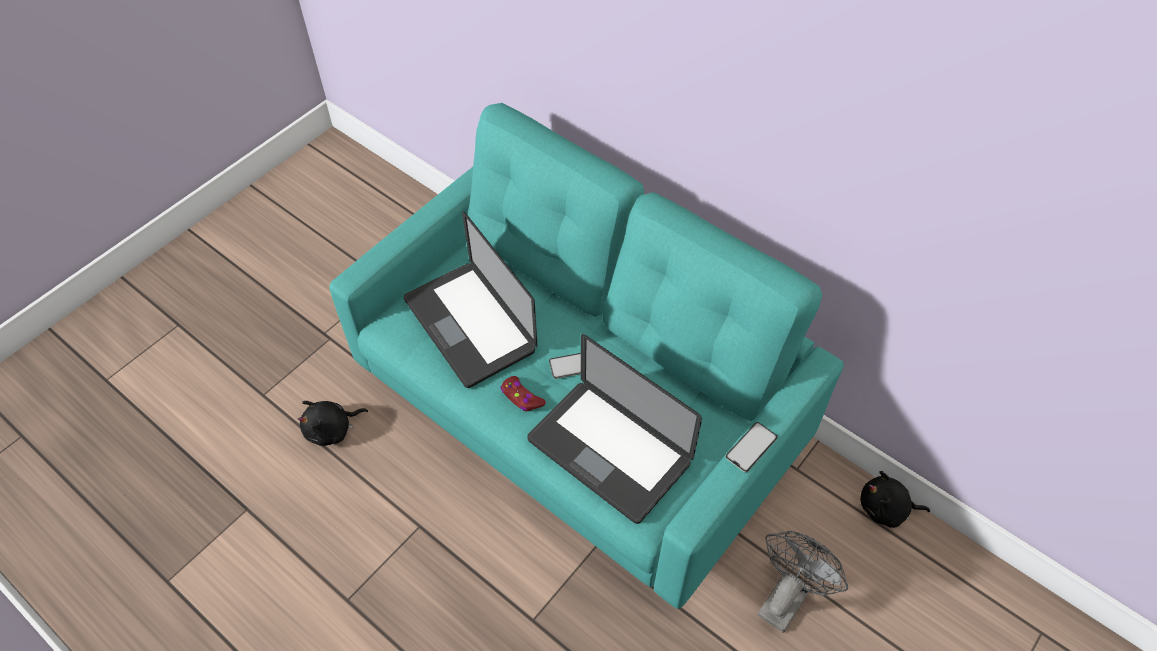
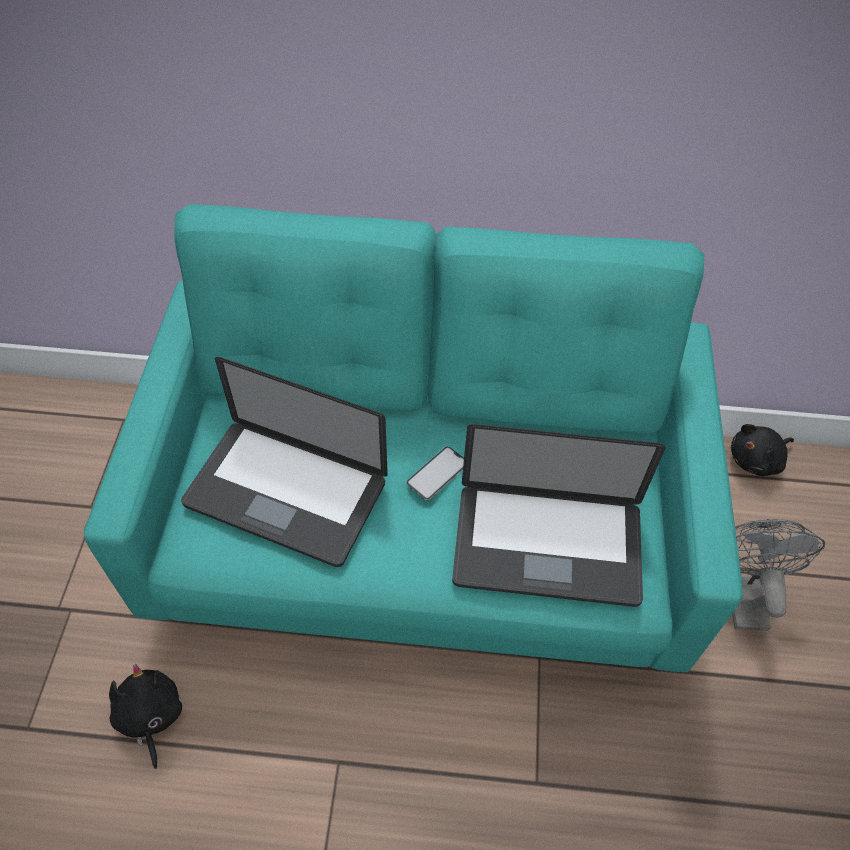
camera: 35 degrees left, 0 degrees up
black plush toy [298,401,368,446] -> black plush toy turned 135 degrees clockwise [109,664,182,769]
red game controller [500,376,546,411] -> none
phone [725,422,778,472] -> none

